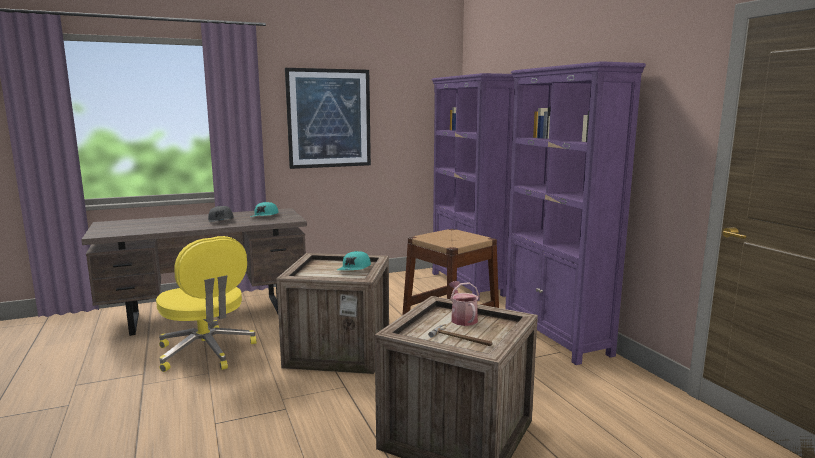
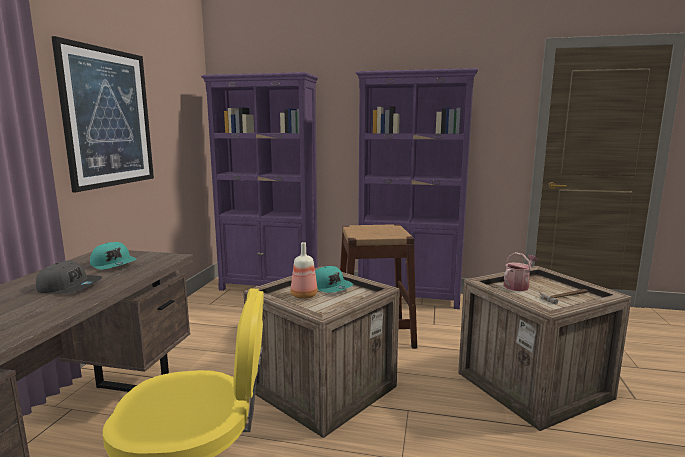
camera: 55 degrees left, 0 degrees up
watering can [449,281,479,326] -> watering can turned 120 degrees clockwise [504,252,538,291]
none -> bottle [291,242,318,299]

